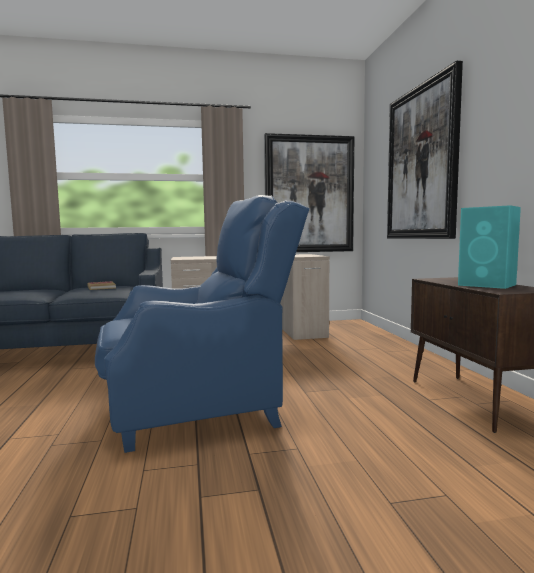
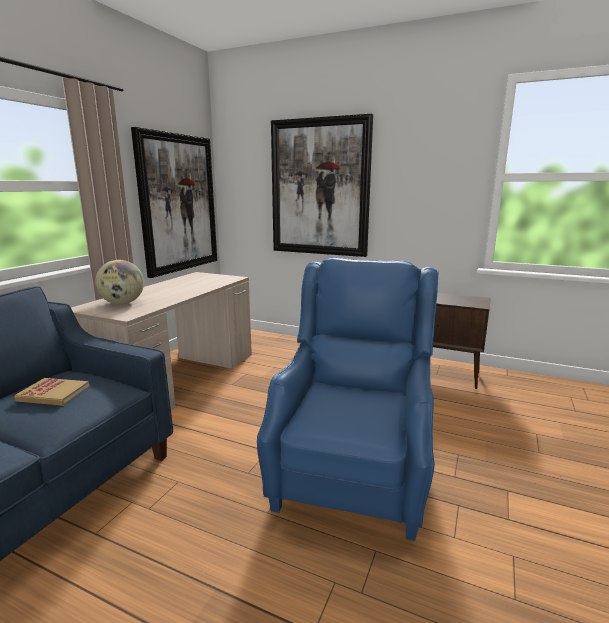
camera: 55 degrees left, 10 degrees up
turquoise speaker [458,205,521,289] -> none
none -> globe [95,260,144,305]

